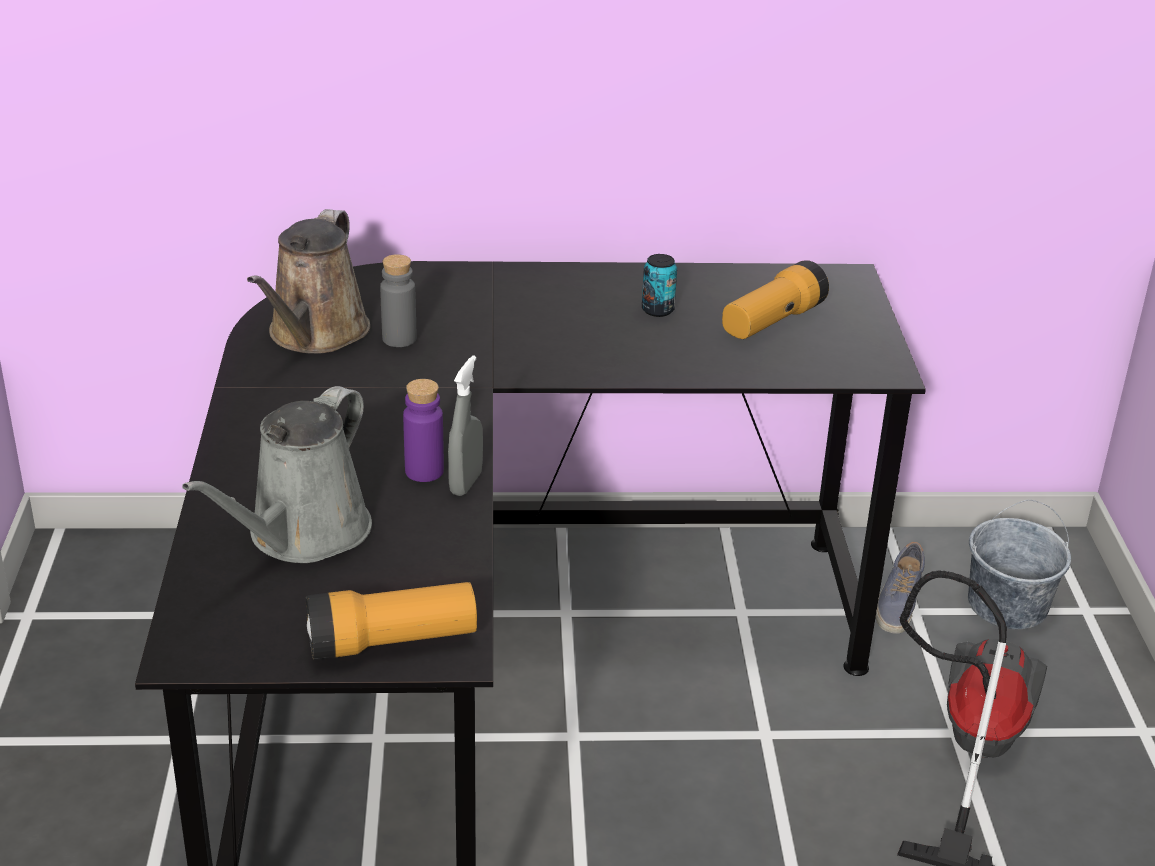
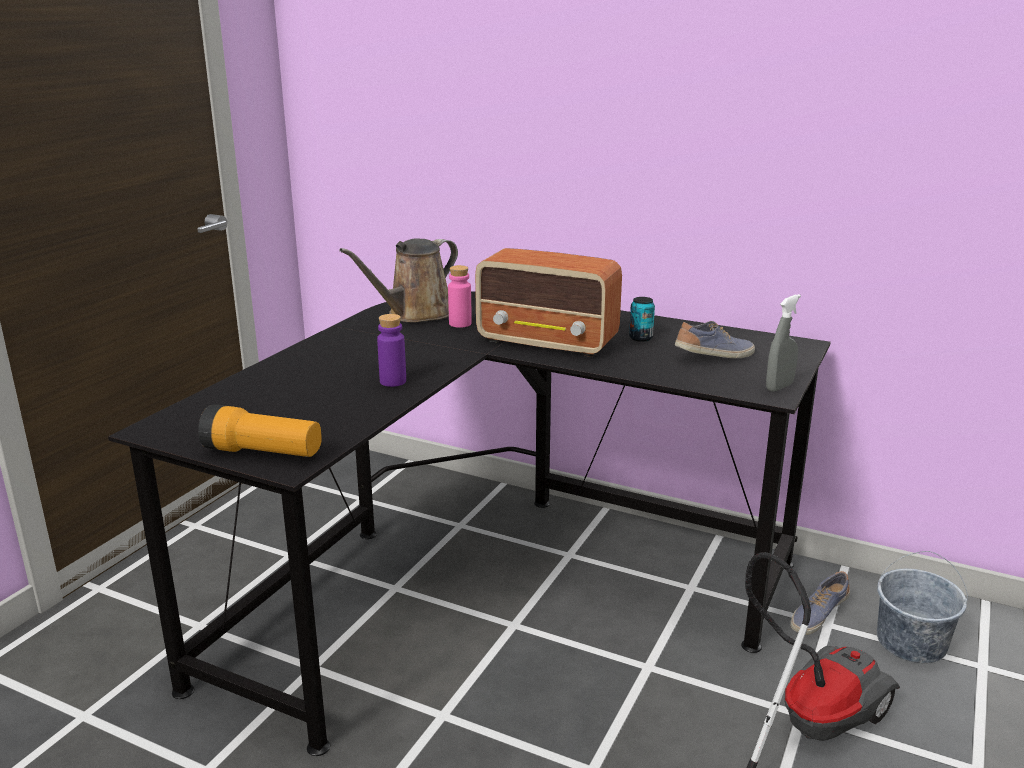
camera: 30 degrees right, 10 degrees down
grey watering can [182,386,372,563] -> none
grey bottle [380,254,417,347] -> pink bottle [448,265,472,328]
grey spray bottle [448,355,483,496] -> grey spray bottle moved to [766,294,801,392]
flashlight [722,260,829,339] -> shoe [675,321,755,359]
none -> radio [475,248,622,357]

